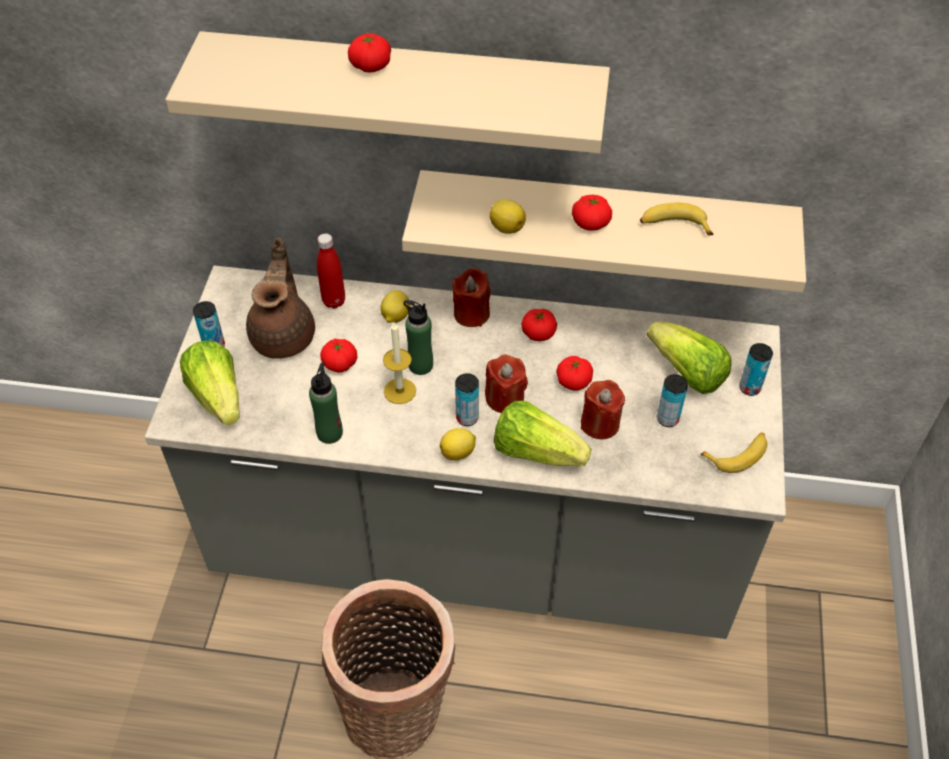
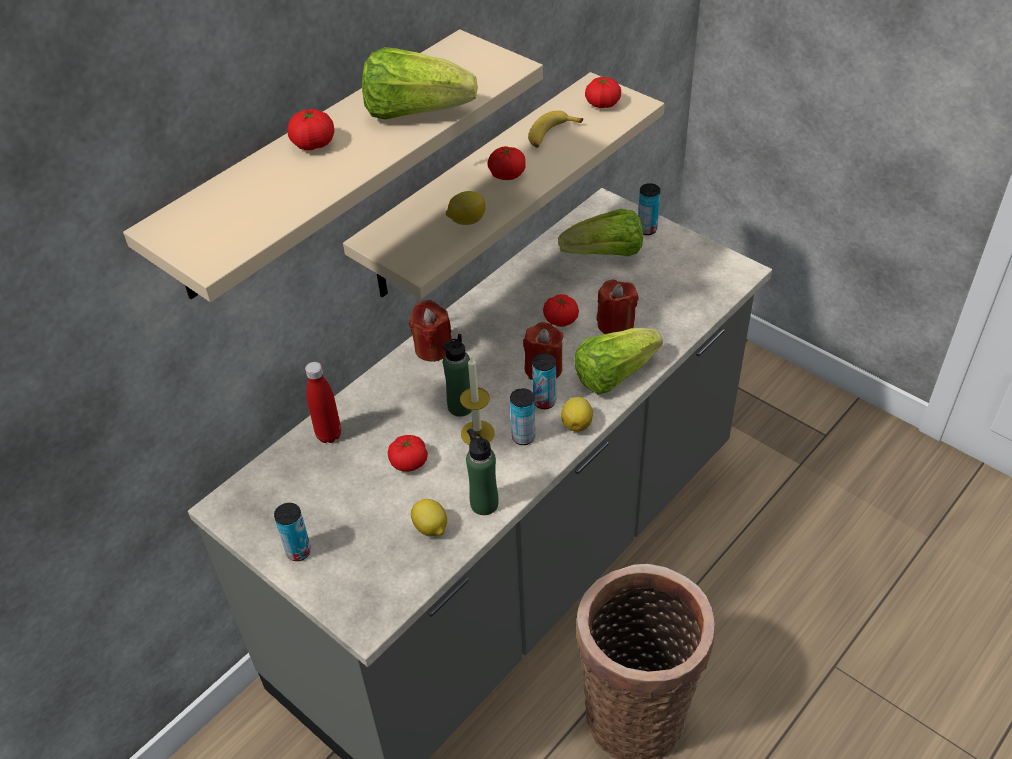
camera: 55 degrees left, 5 degrees down
lettuce [180,341,240,425] -> lettuce moved to [362,47,478,120]
brown teapot [246,238,315,359] -> none
lemon [380,290,410,323] -> lemon moved to [411,499,447,537]
tomato [521,309,557,341] -> tomato moved to [585,77,621,108]
can [657,374,688,427] -> can moved to [510,388,535,445]
banana [700,432,767,473] -> none

